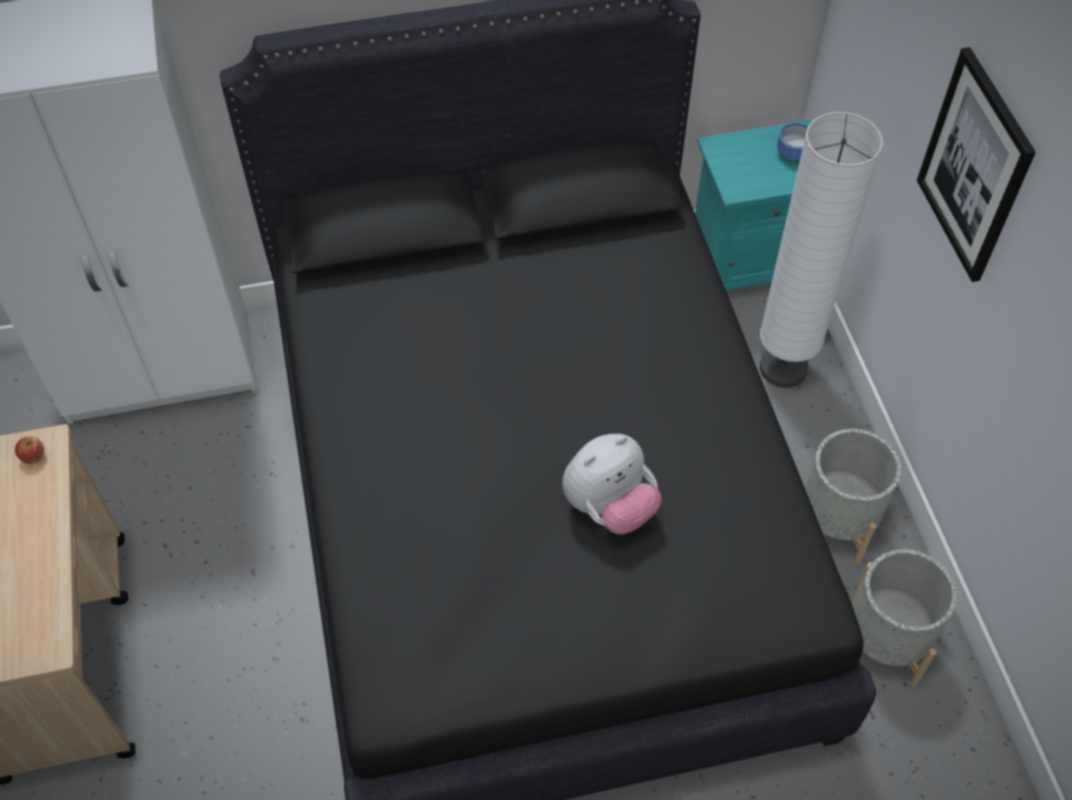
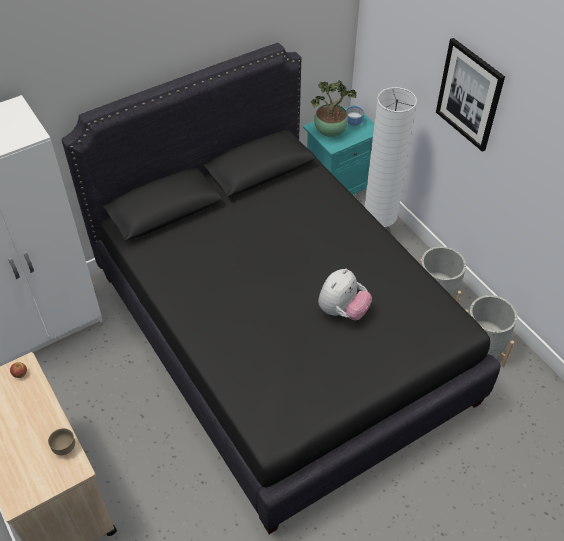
camera: 20 degrees left, 5 degrees down
none -> brown bowl [48,428,75,455]
none -> potted plant [311,81,357,137]

